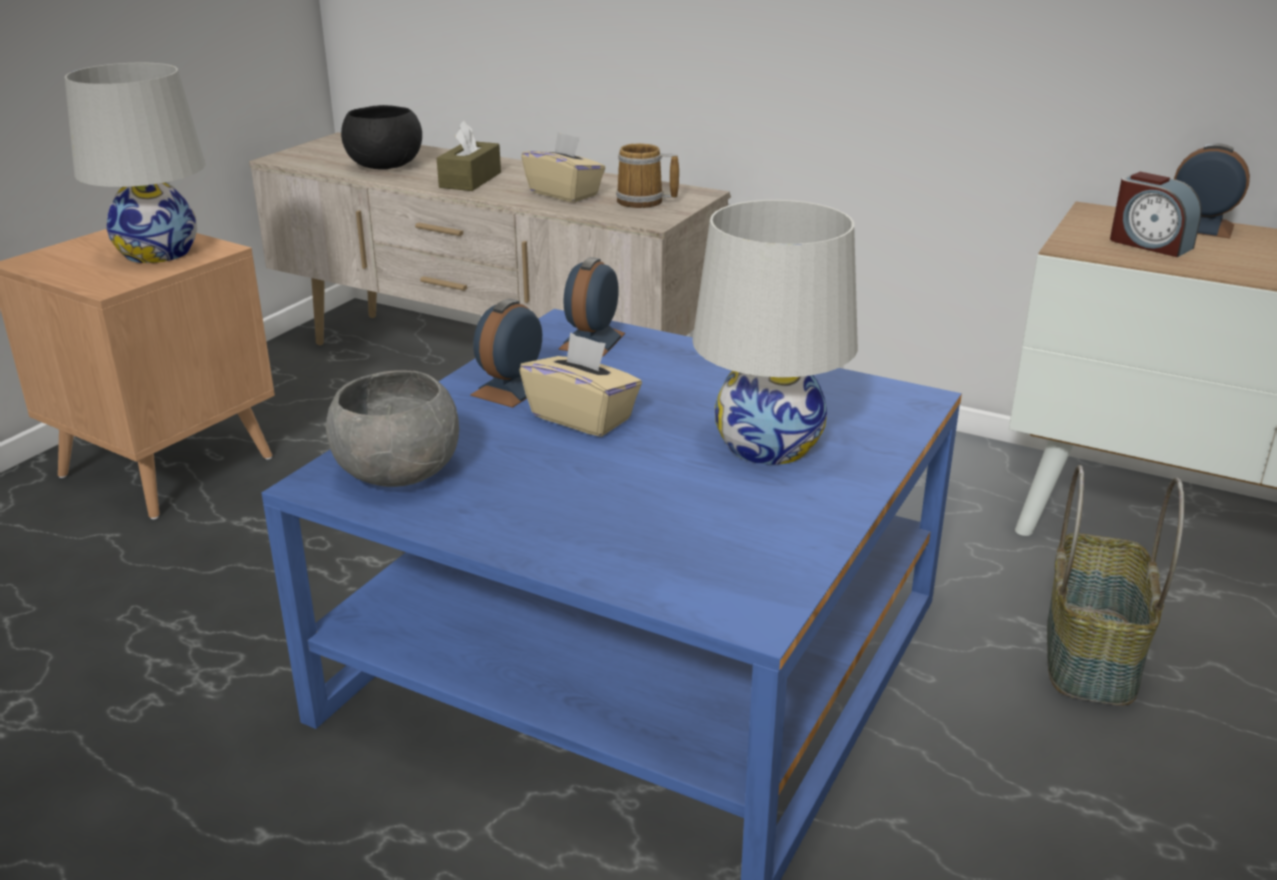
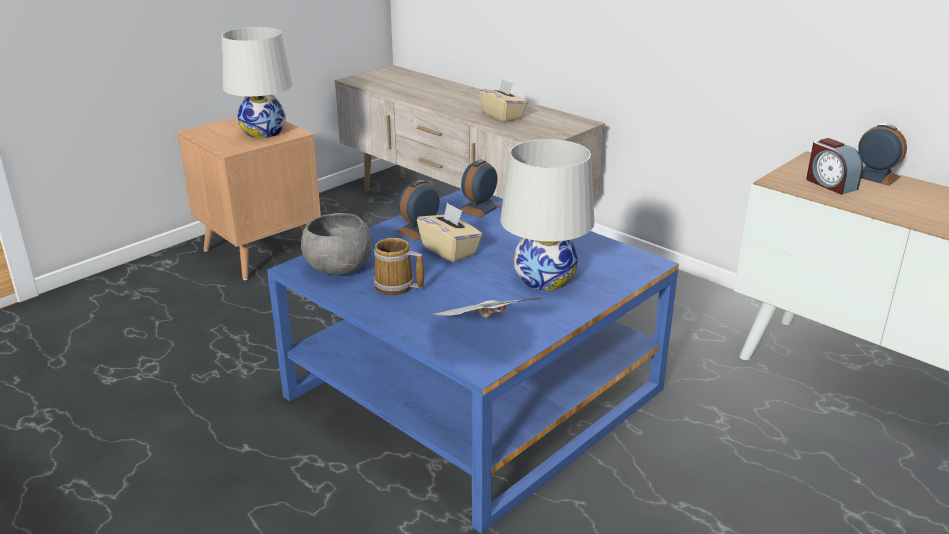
camera: 15 degrees right, 0 degrees up
black bowl [341,105,422,170] -> none
brown tissue box [437,120,501,191] -> none
mug [616,143,679,208] -> mug moved to [374,238,424,295]
basket [1047,465,1184,706] -> none
none -> newspaper [433,298,541,318]

